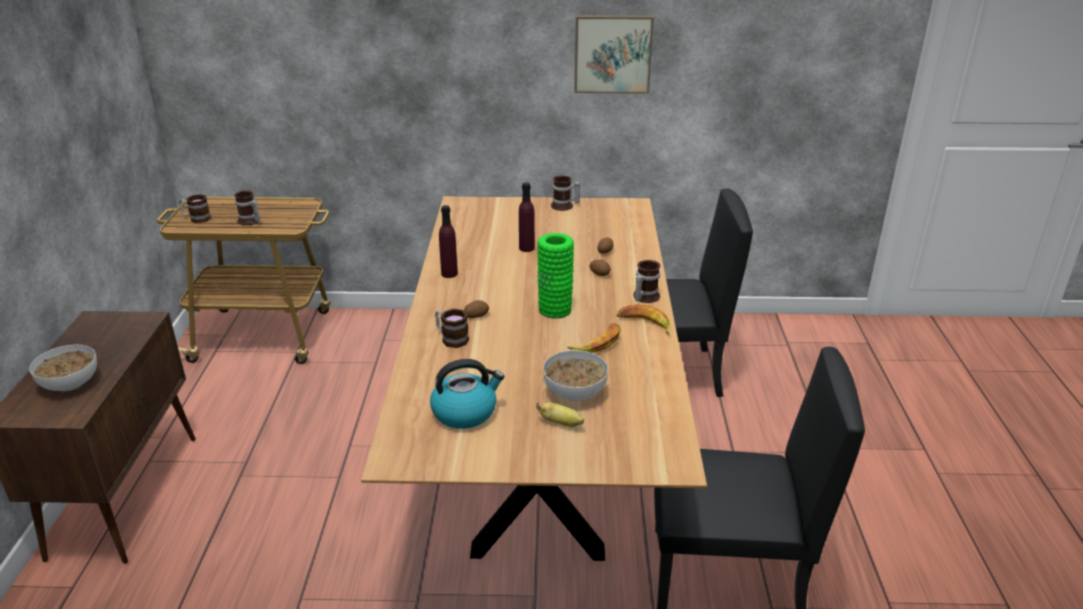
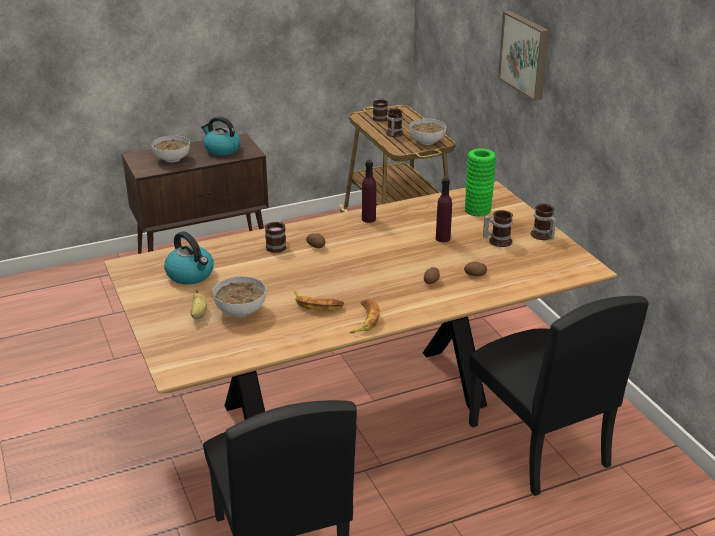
camera: 65 degrees right, 0 degrees up
green vase [537,233,574,319] -> green vase moved to [465,149,496,216]
picture [574,15,654,94] -> picture moved to [498,11,549,101]
mug [633,260,661,303] -> mug moved to [483,210,513,247]
none -> kettle [201,116,241,156]
none -> bowl [409,119,447,145]

